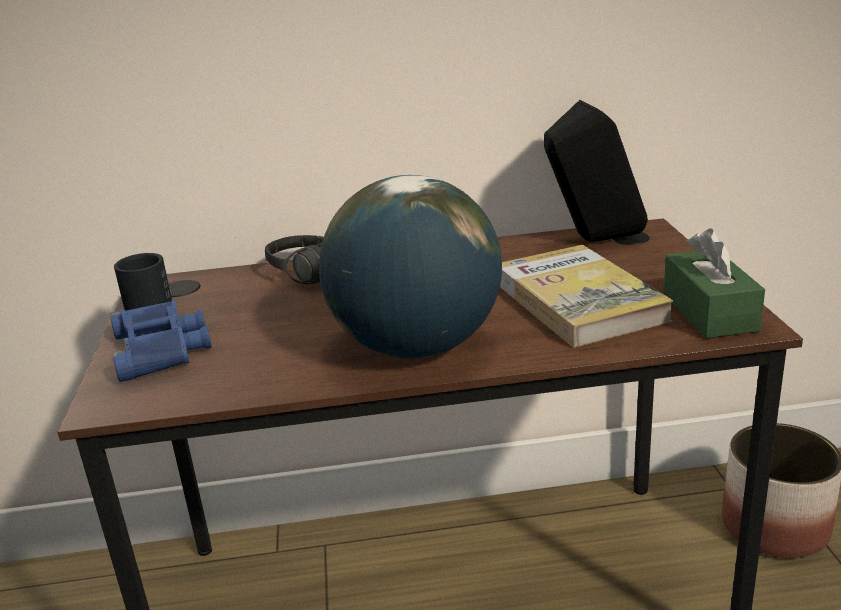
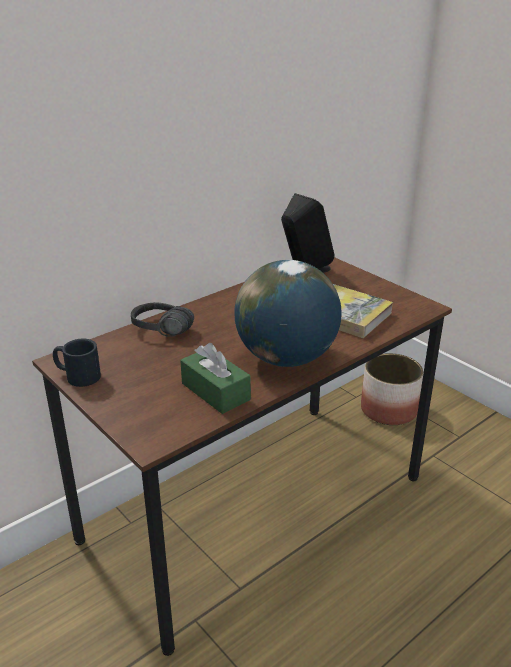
camera: 35 degrees left, 5 degrees up
blue binoculars [110,300,212,382] -> none
green tissue box [664,228,765,338] -> green tissue box moved to [180,343,251,414]

